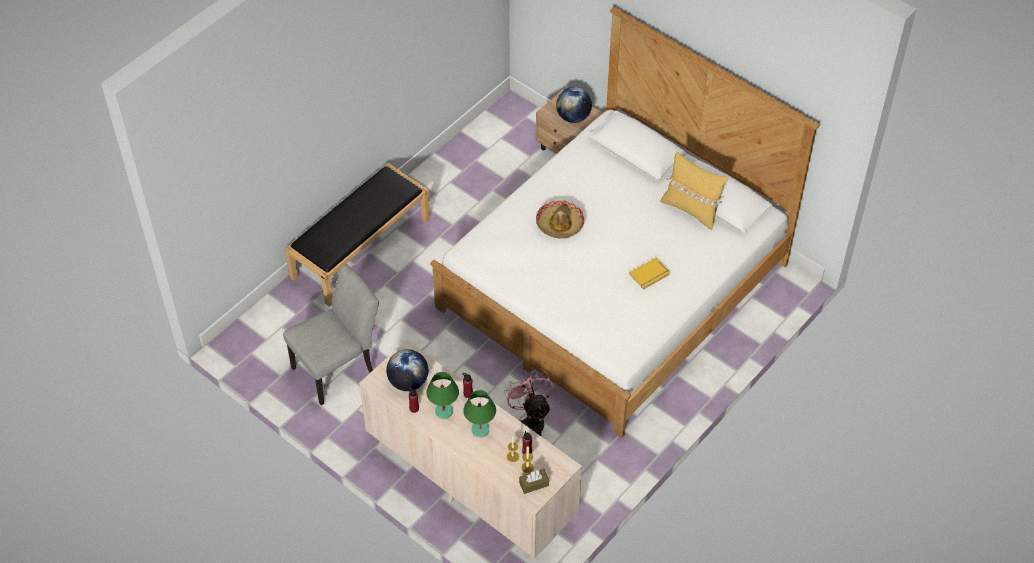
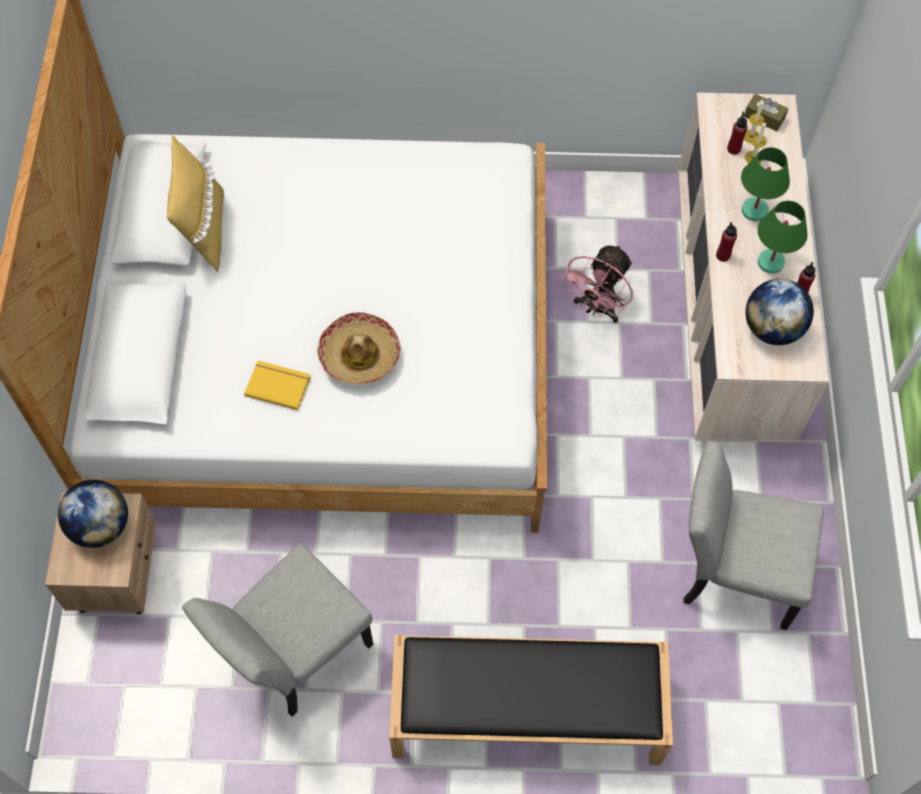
camera: 130 degrees left, 10 degrees up
yellow book [629,258,670,290] -> yellow book moved to [244,361,311,410]
none -> grey chair [182,544,373,717]

